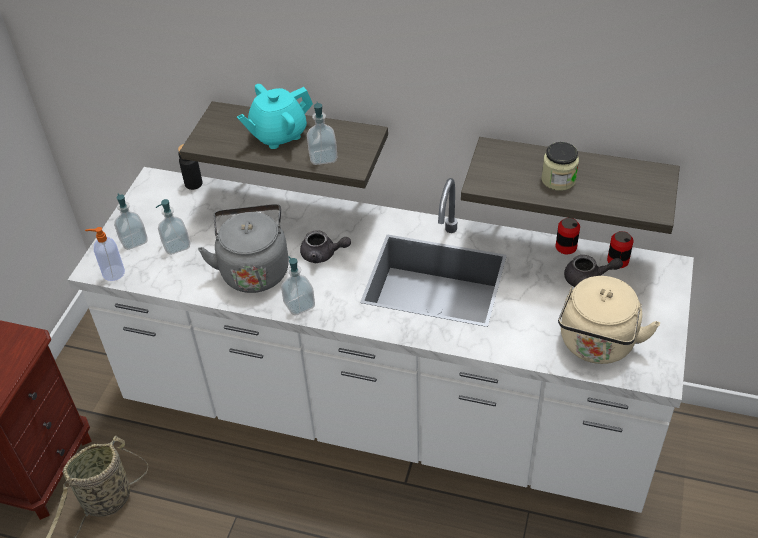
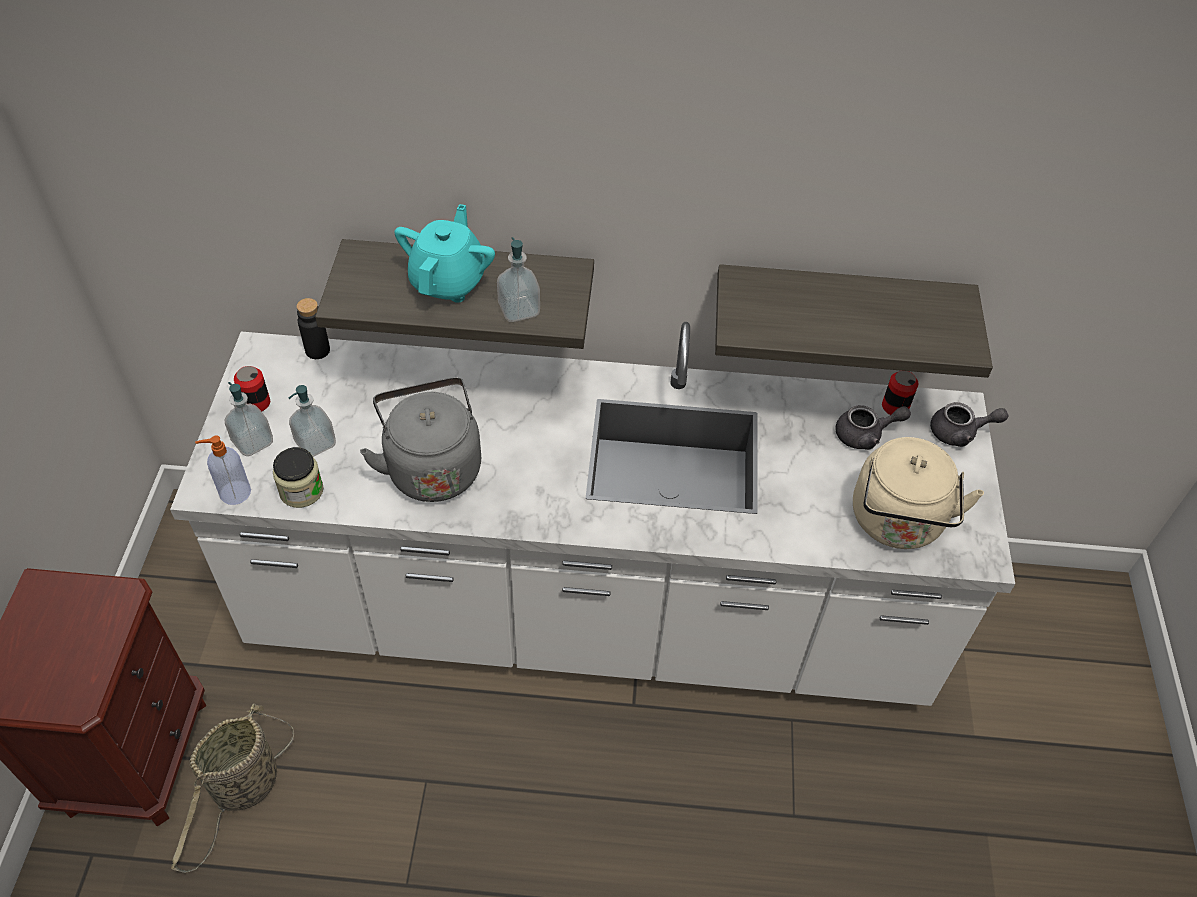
camera: 15 degrees left, 5 degrees up
turquoise teapot [237,84,313,149] -> turquoise teapot turned 150 degrees clockwise [394,204,495,303]
soap dispenser [281,256,315,315] -> none
grey teapot [300,230,351,263] -> grey teapot moved to [930,402,1008,447]
jar [541,142,579,191] -> jar moved to [273,447,324,508]
can [556,218,580,254] -> can moved to [234,366,270,411]

